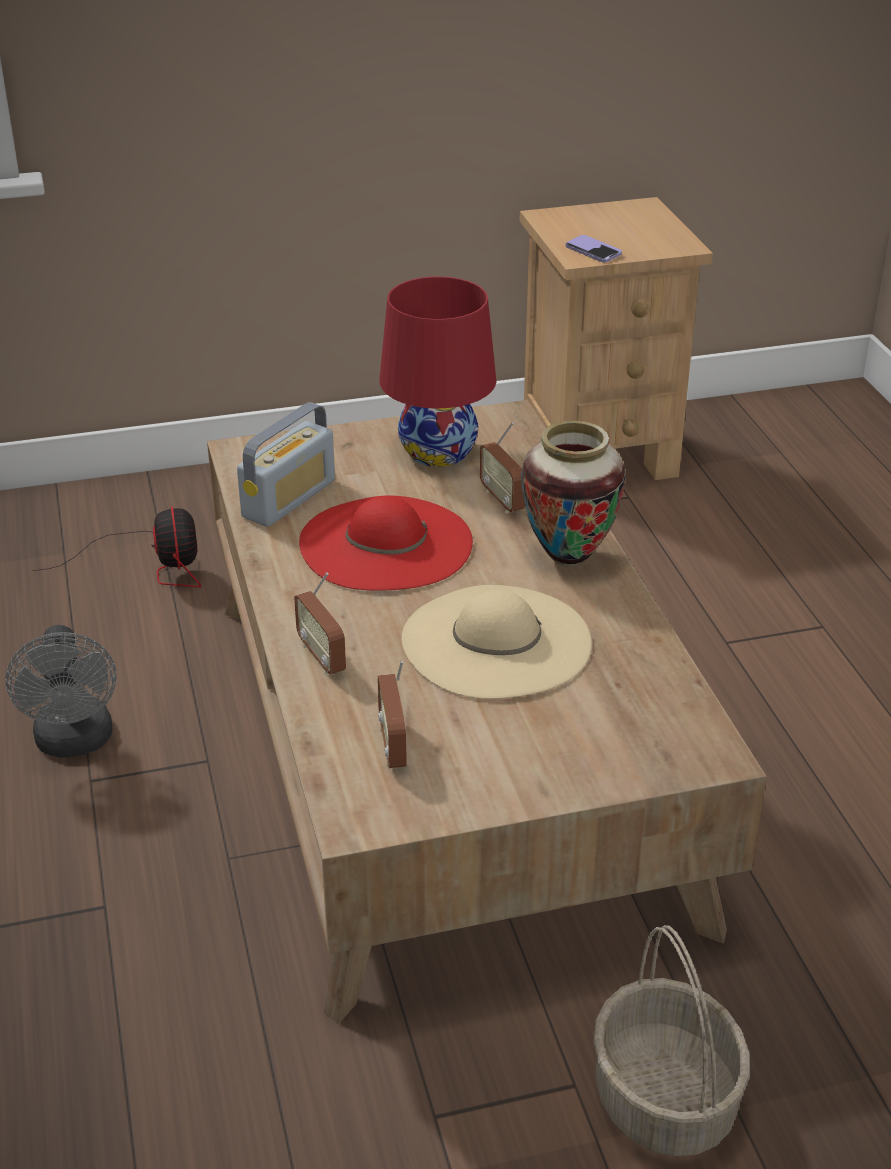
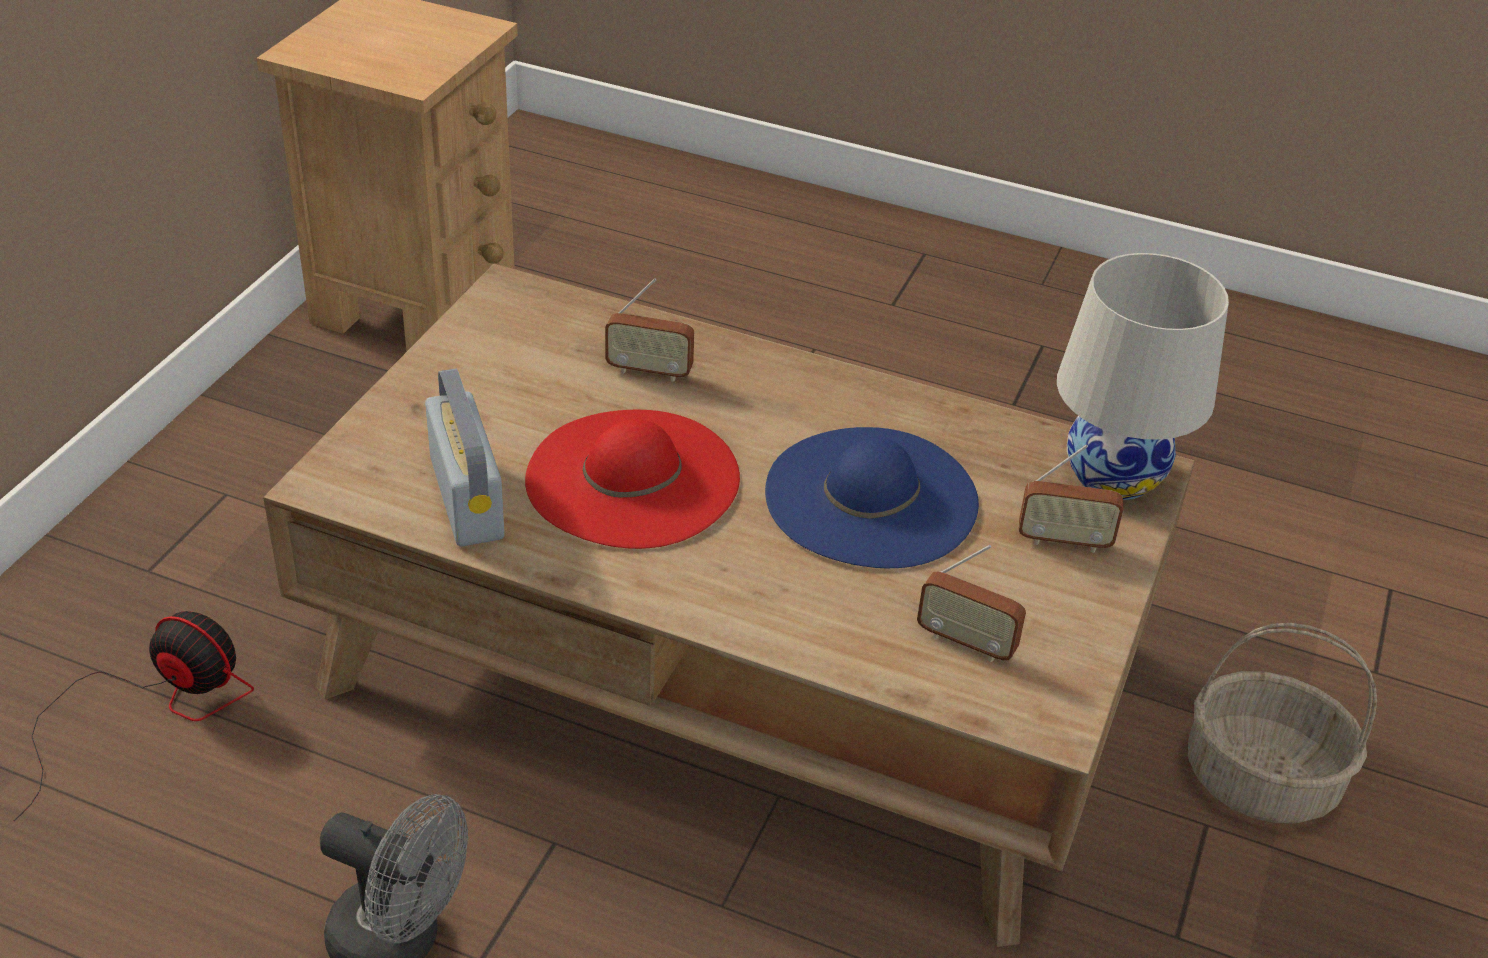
camera: 55 degrees left, 5 degrees up
radio [294,572,346,675] -> radio moved to [1019,444,1123,553]
red table lamp [379,276,497,467] -> none
beige hat [401,585,592,699] -> blue hat [765,427,979,568]
vase [521,421,626,567] -> none
phone [566,235,622,263] -> none
none -> white table lamp [1057,253,1229,500]

